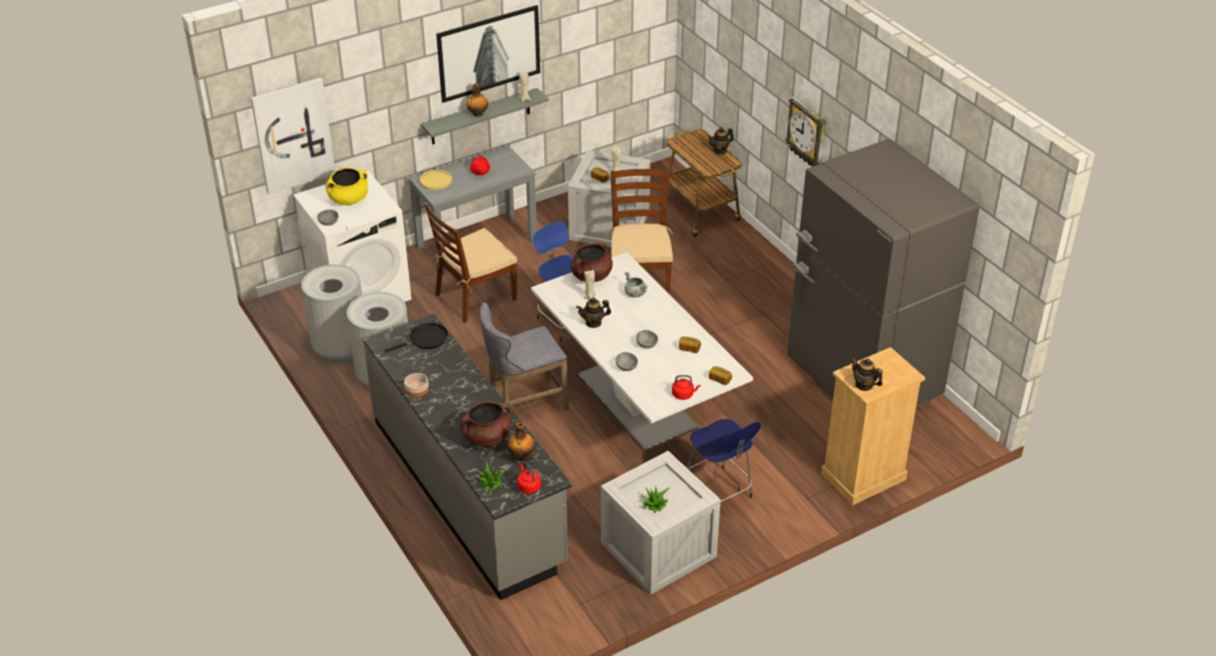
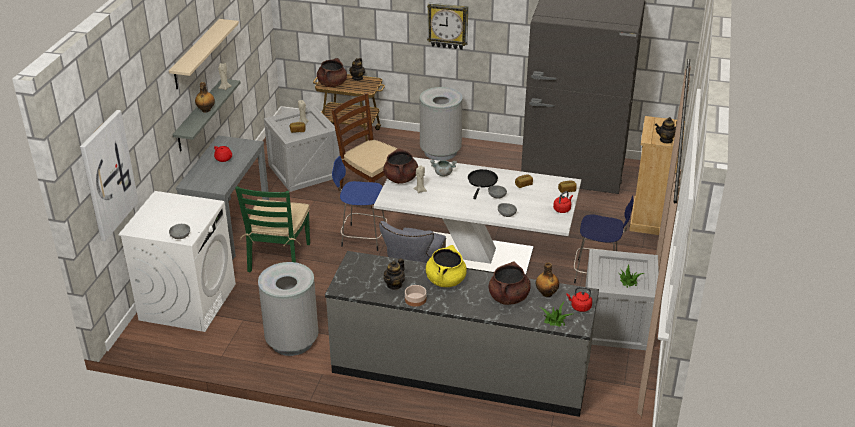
camera: 45 degrees left, 5 degrees down
grey trash can [301,264,362,362] -> grey trash can moved to [420,87,463,161]
yellow cooking pot [326,168,368,205] -> yellow cooking pot moved to [426,245,467,287]
black frying pan [385,323,448,352] -> black frying pan moved to [468,169,498,199]
yellow plate [420,170,452,190] -> none
brown chair [425,202,517,323] -> green chair [235,186,310,272]
picture [436,5,540,103] -> beige shelf [169,19,239,89]
teapot [576,297,611,328] -> teapot moved to [384,258,405,290]
none -> brown cooking pot [317,58,347,87]

